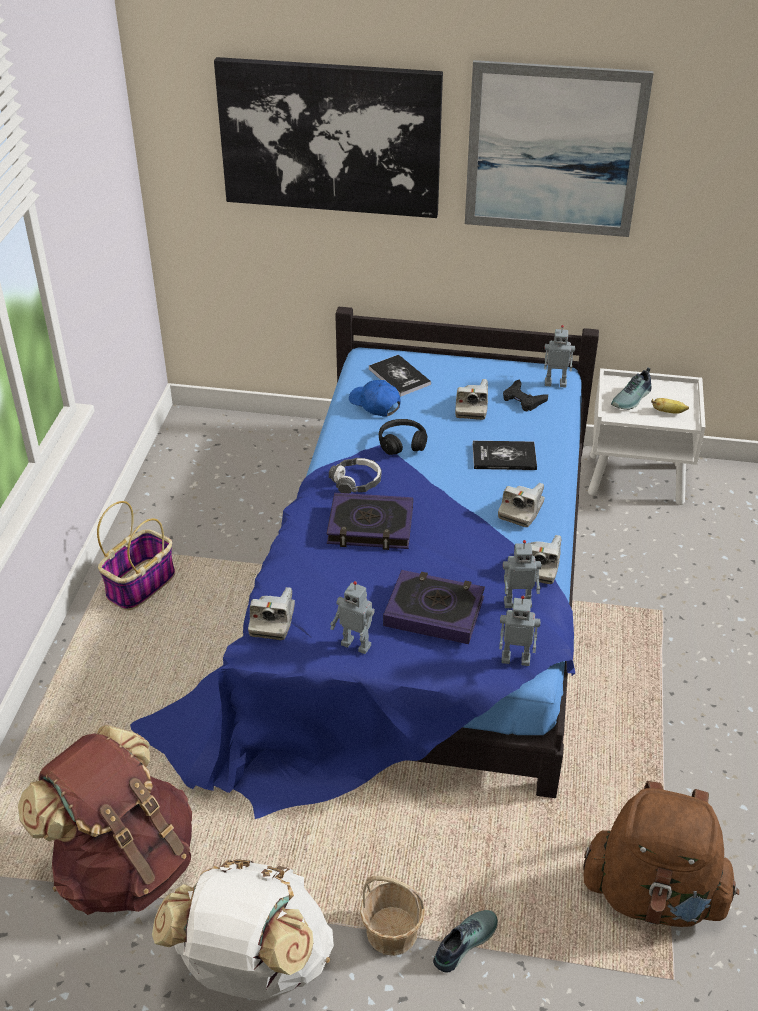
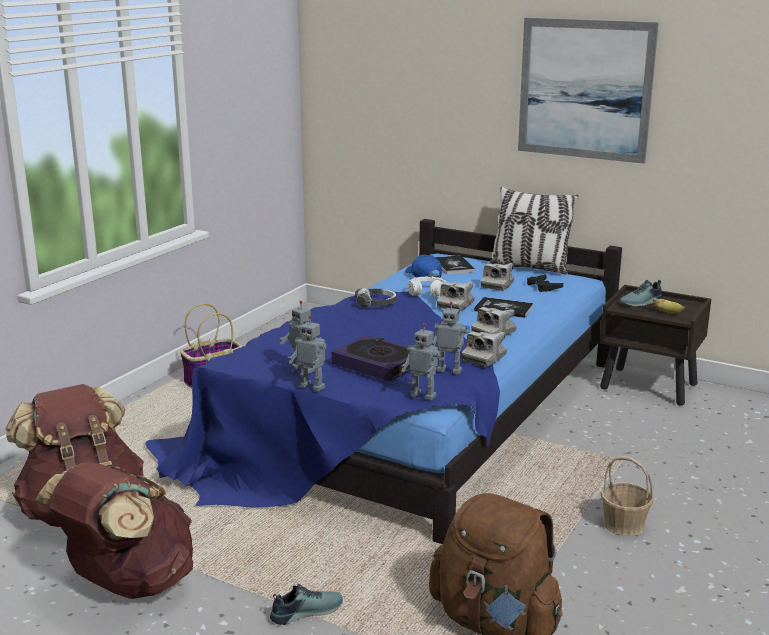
camera: 20 degrees right, 20 degrees down
white backpack [152,859,334,1001] -> brown backpack [35,462,193,599]
picture [214,57,443,218] -> none
camera [248,587,295,640] -> camera moved to [437,282,475,311]
book [326,493,413,550] -> none
basket [360,876,425,956] -> basket moved to [601,456,654,536]
black headphones [379,419,427,455] -> white headphones [408,276,446,297]
toy robot [544,325,575,388] -> toy robot moved to [289,316,327,392]
white nightstand [588,368,706,505] -> brown nightstand [600,285,711,406]
none -> pillow [489,186,578,274]

